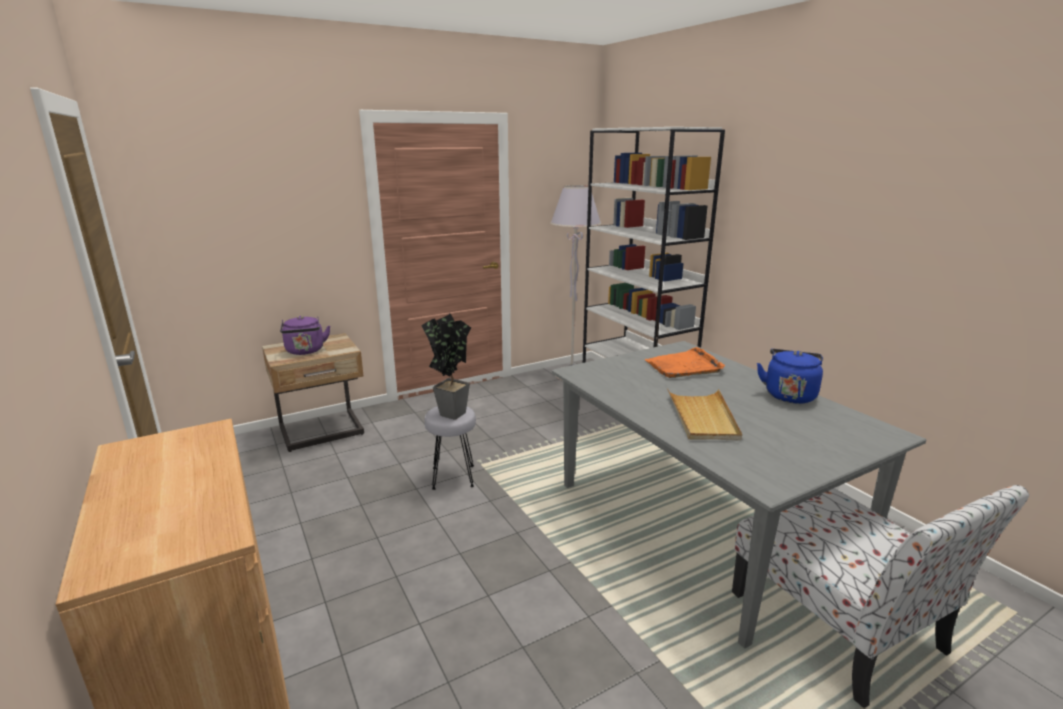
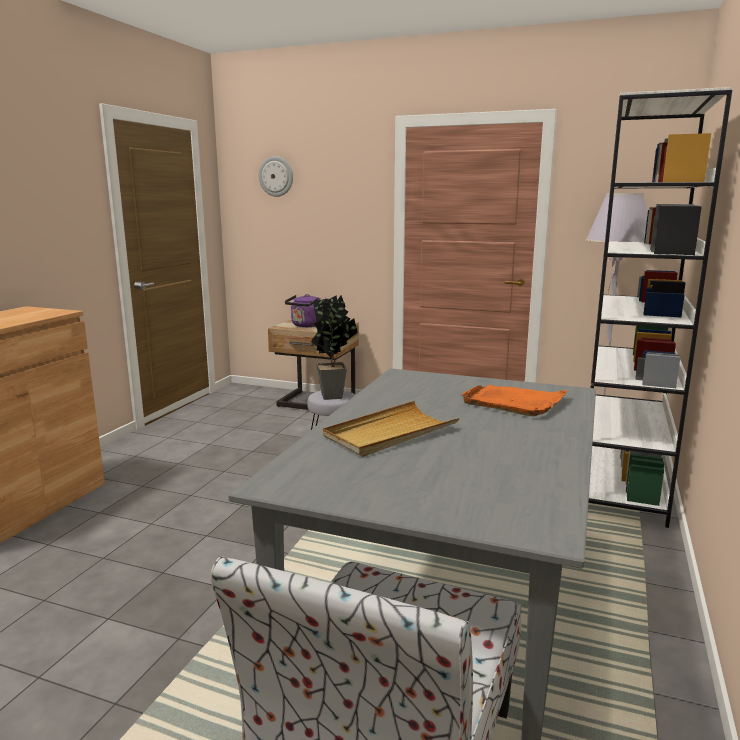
camera: 50 degrees right, 5 degrees down
blue kettle [757,349,823,404] -> none
none -> wall clock [259,156,293,197]

